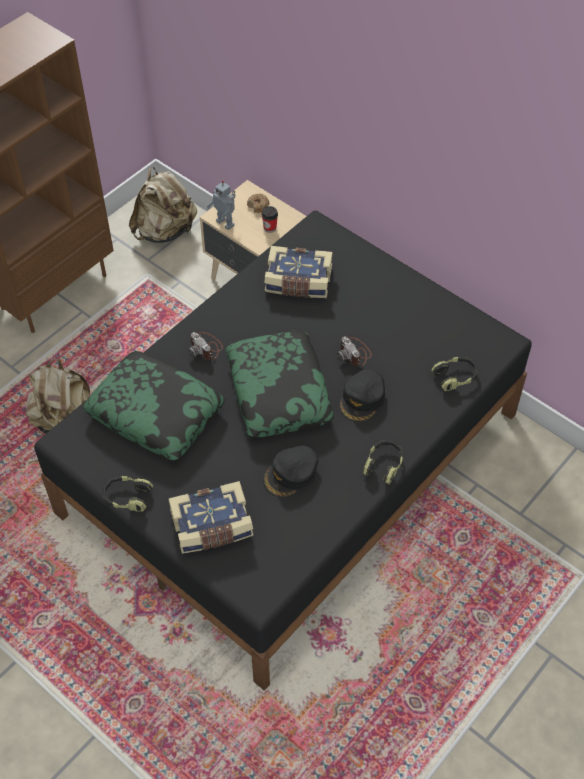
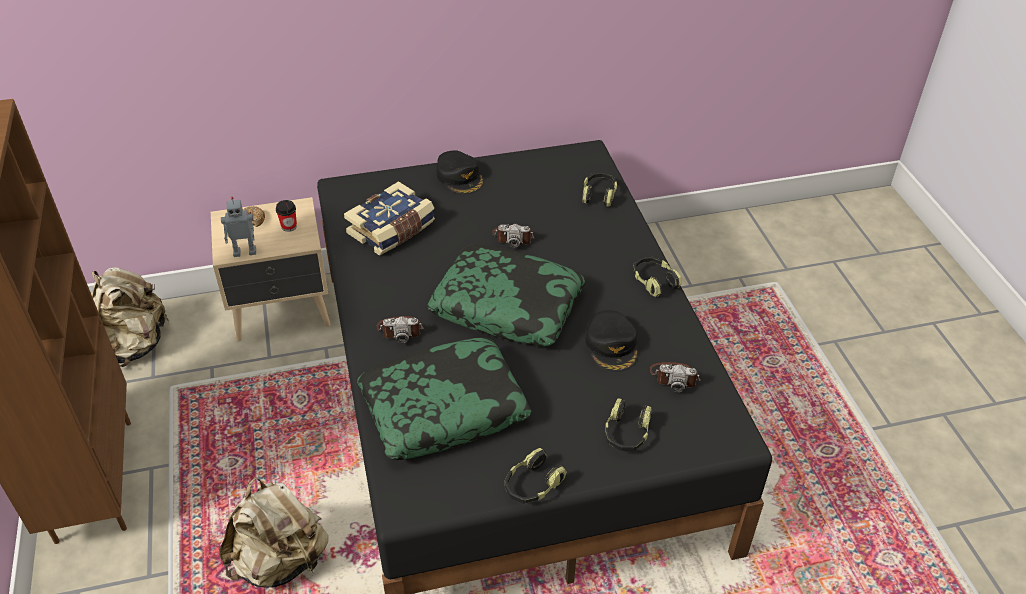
camera: 55 degrees left, 10 degrees down
book [168,481,253,554] -> headphones [605,398,651,451]
black cap [339,369,386,422] -> black cap moved to [436,150,484,195]
none -> camera [650,362,700,393]

